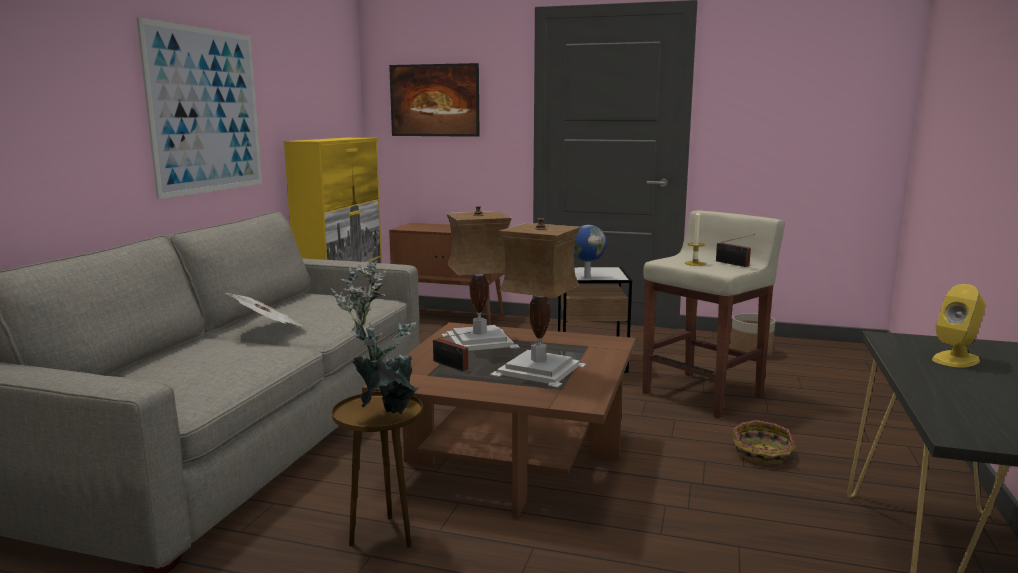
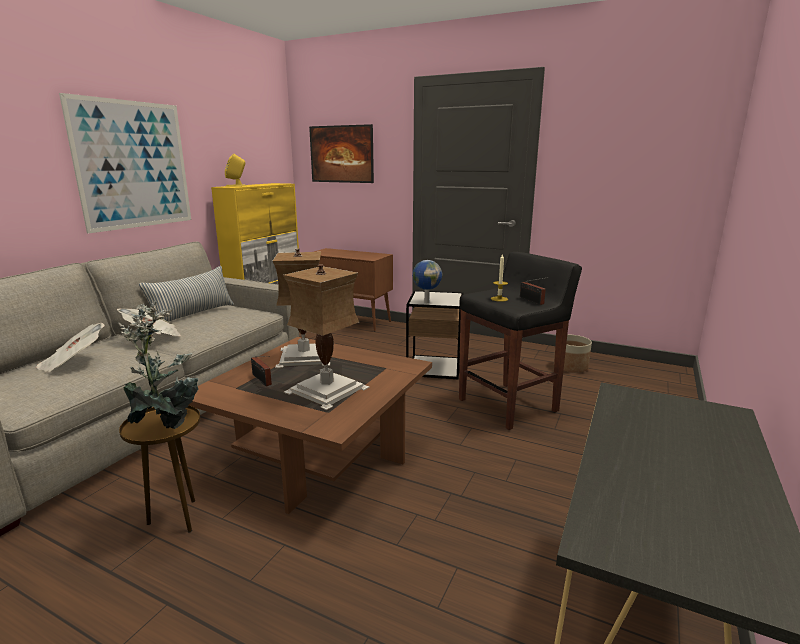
camera: 10 degrees right, 5 degrees up
beige stool [642,211,785,418] -> black stool [459,252,582,430]
basket [733,420,796,465] -> none
yellow speaker [932,284,985,368] -> yellow speaker moved to [225,154,247,187]
none -> newspaper [36,323,105,372]
none -> pillow [139,266,234,322]

